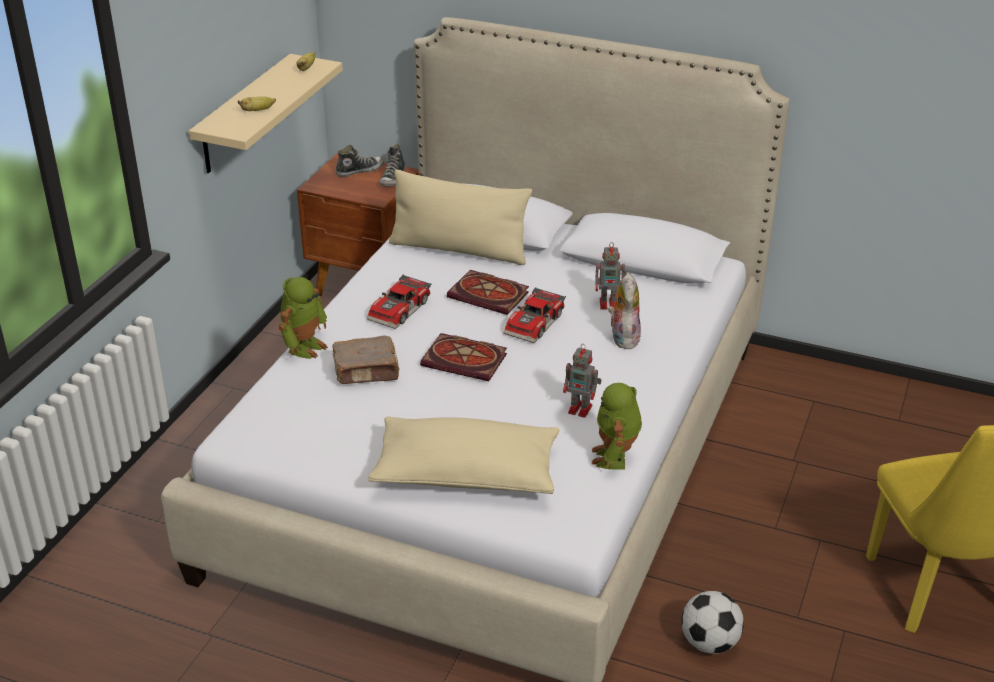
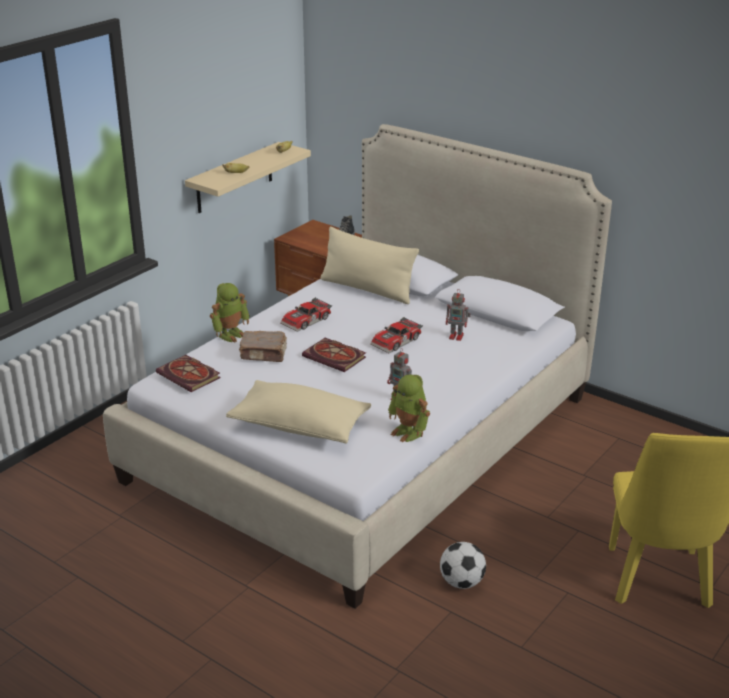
camera: 15 degrees right, 5 degrees down
shoe [336,145,384,177] -> none
book [447,270,529,315] -> book moved to [156,355,221,392]
toy robot [592,383,642,470] -> toy robot turned 60 degrees counterclockwise [388,375,430,442]
plush toy [608,273,641,350] -> none

